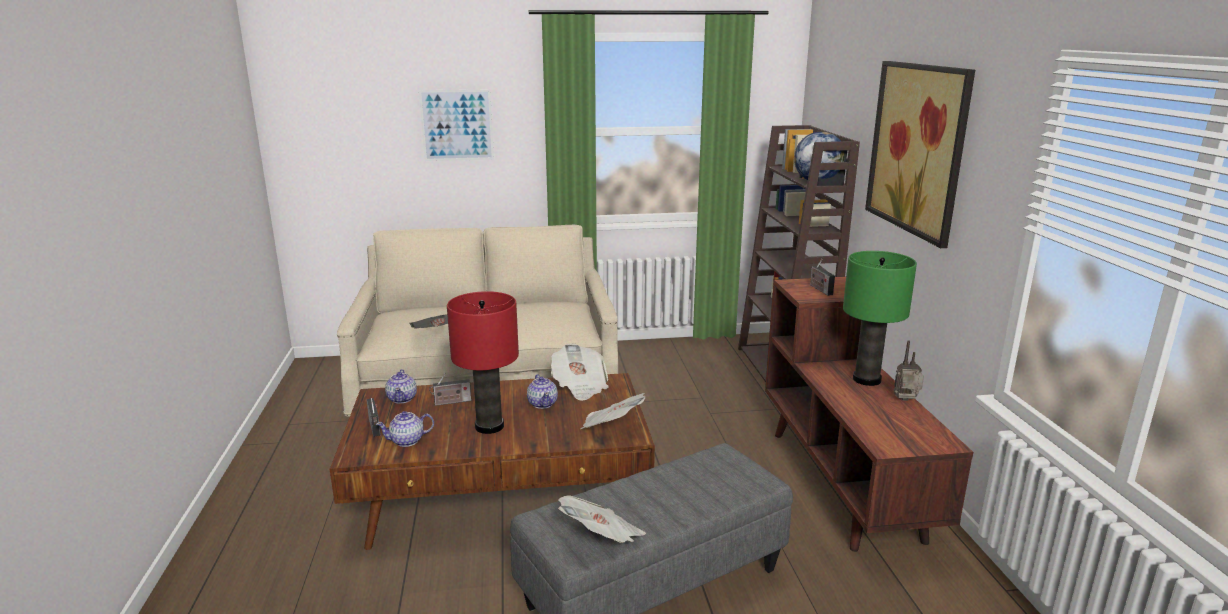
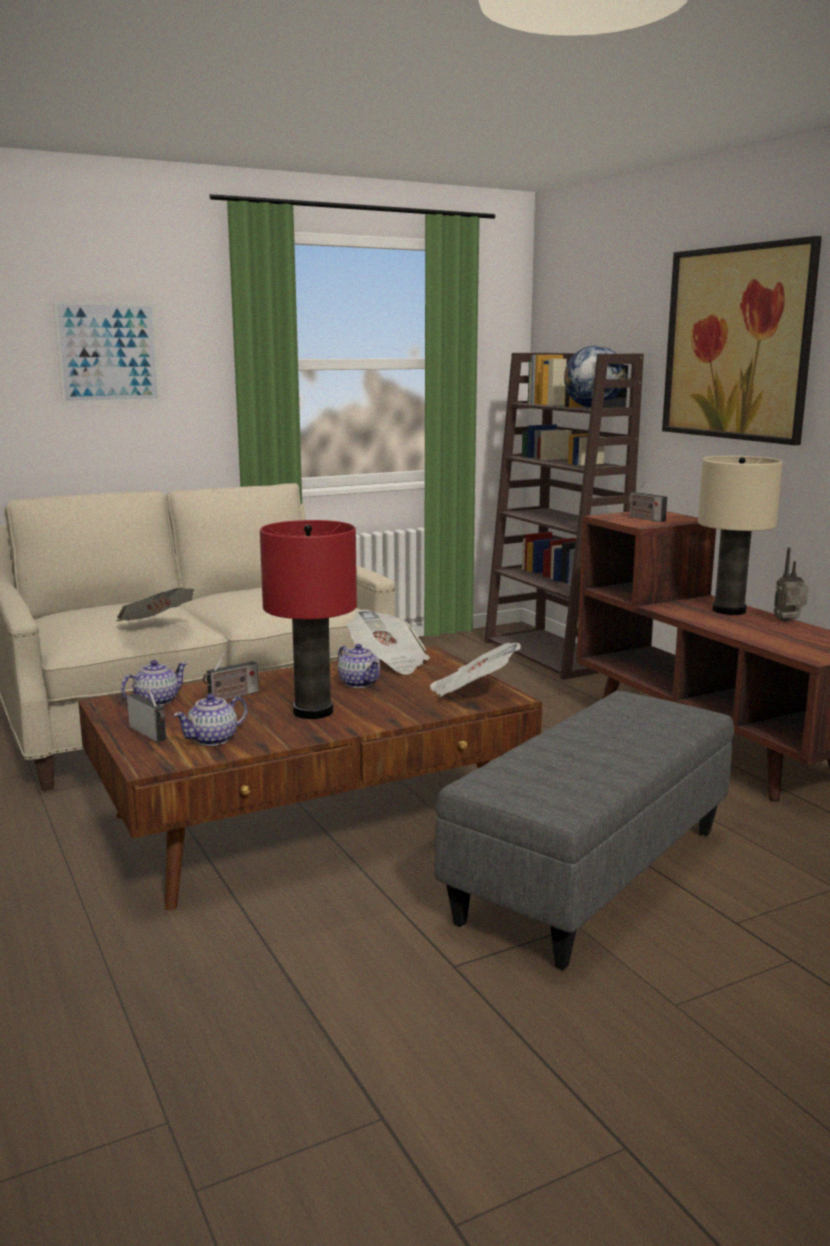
camera: 20 degrees left, 5 degrees down
teapot [385,369,417,403] -> teapot turned 105 degrees counterclockwise [121,660,188,706]
newspaper [558,495,646,543] -> none
green table lamp [843,251,917,386] -> beige table lamp [698,456,783,615]

